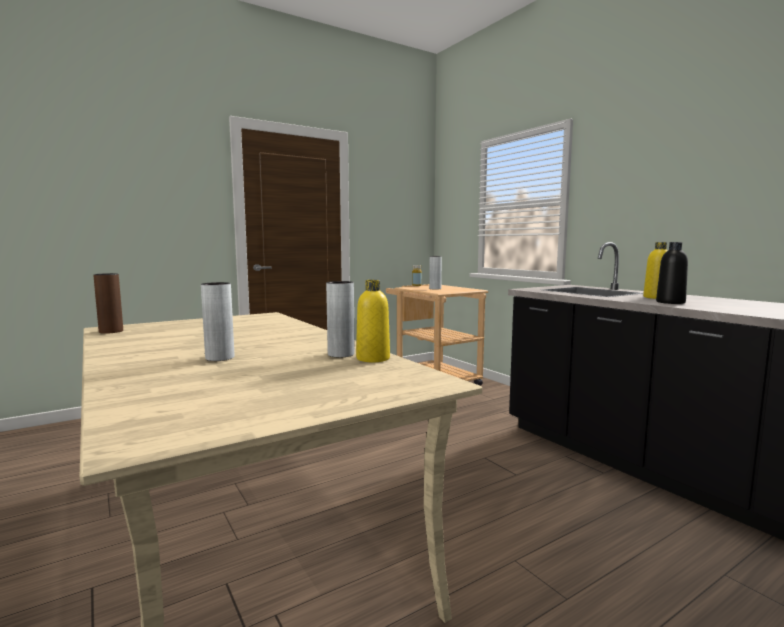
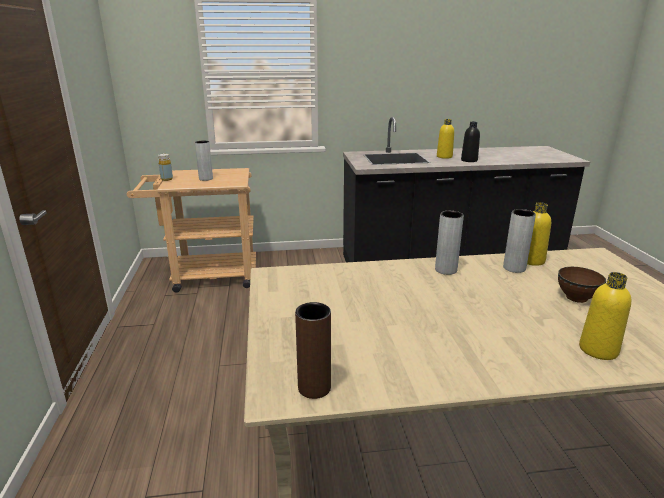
camera: 65 degrees left, 15 degrees up
grey vase [201,282,234,361] -> grey vase moved to [435,211,464,275]
none -> brown bowl [558,267,606,303]
none -> yellow bottle [579,272,631,360]

